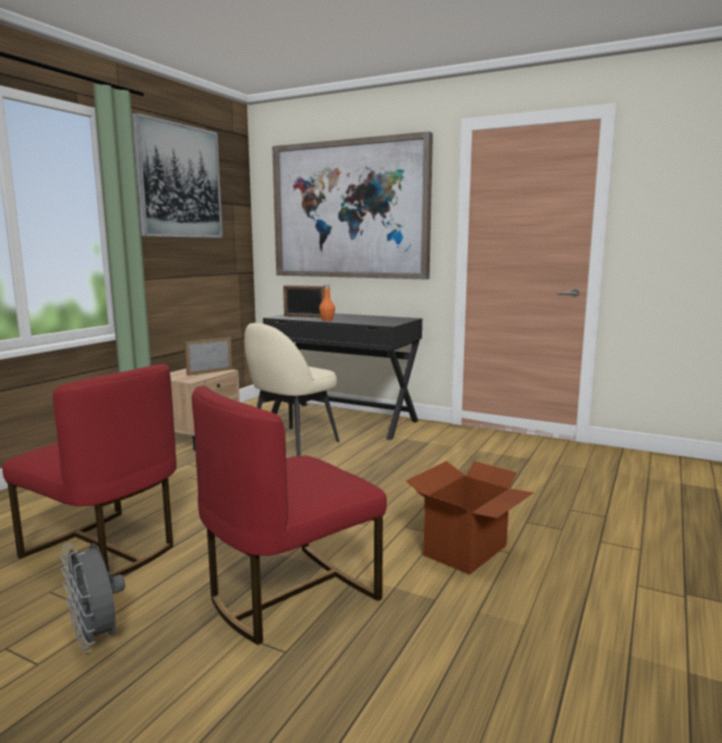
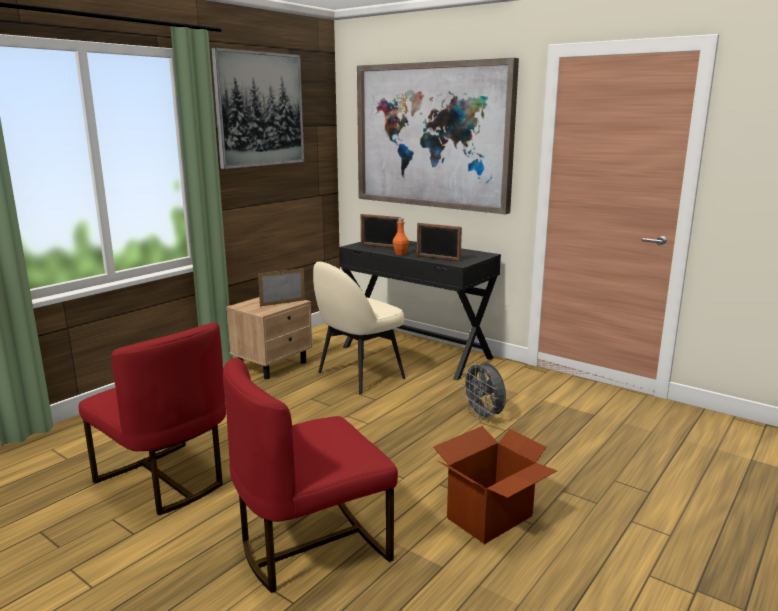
camera: 10 degrees right, 5 degrees up
grey fan [61,543,125,652] -> grey fan moved to [461,361,506,421]
none -> picture frame [417,223,462,261]

